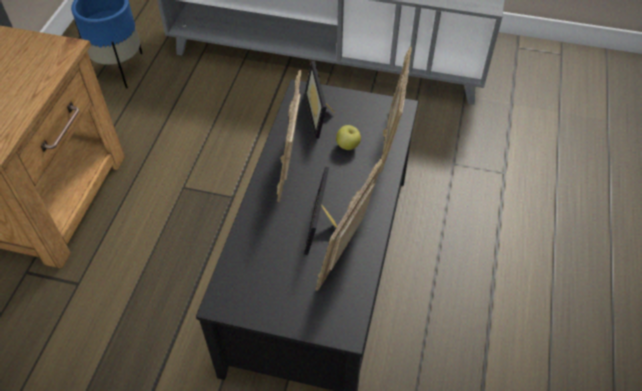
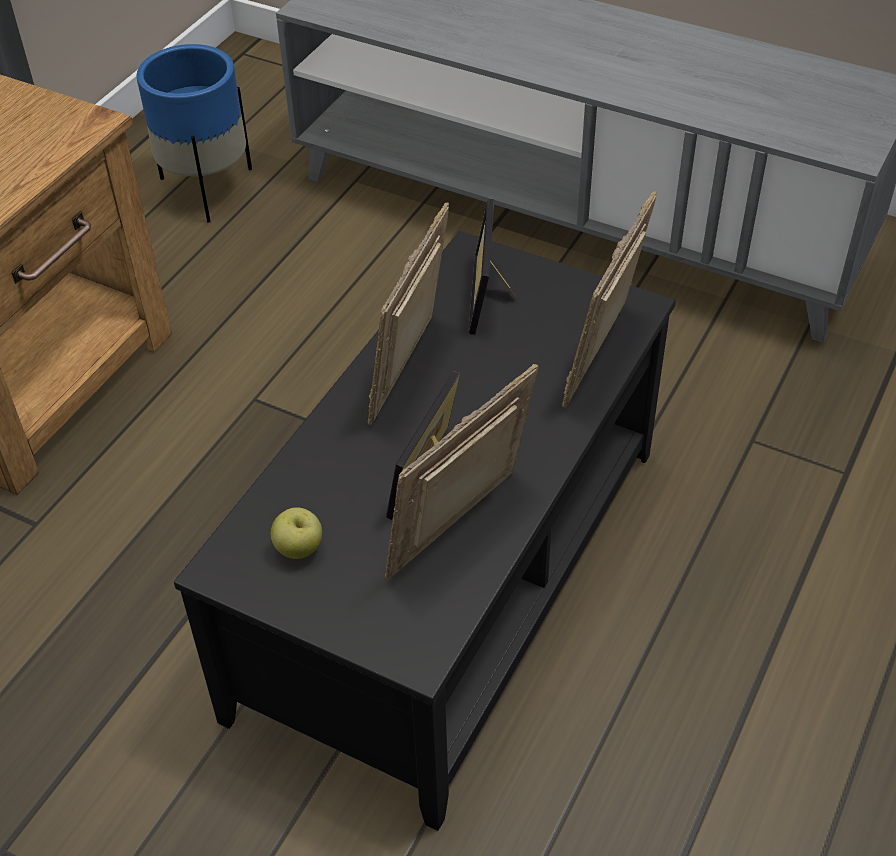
camera: 15 degrees right, 5 degrees down
apple [336,125,361,150] -> apple moved to [271,507,322,559]

